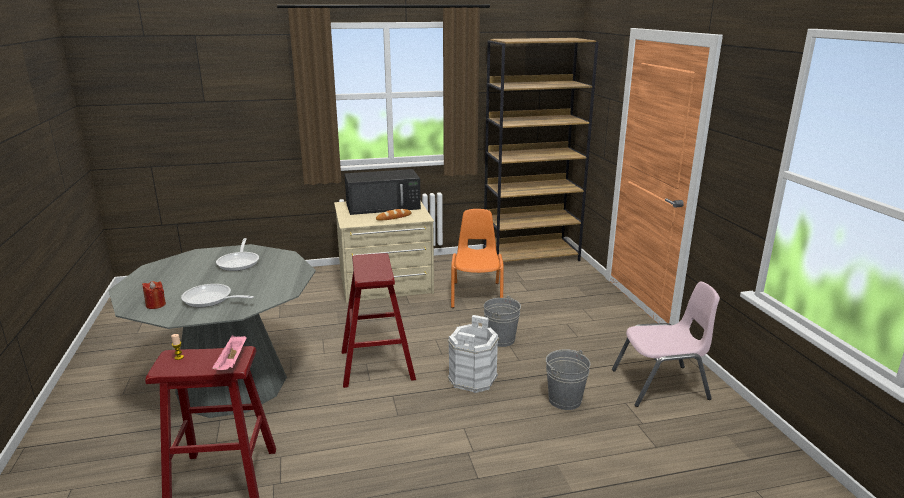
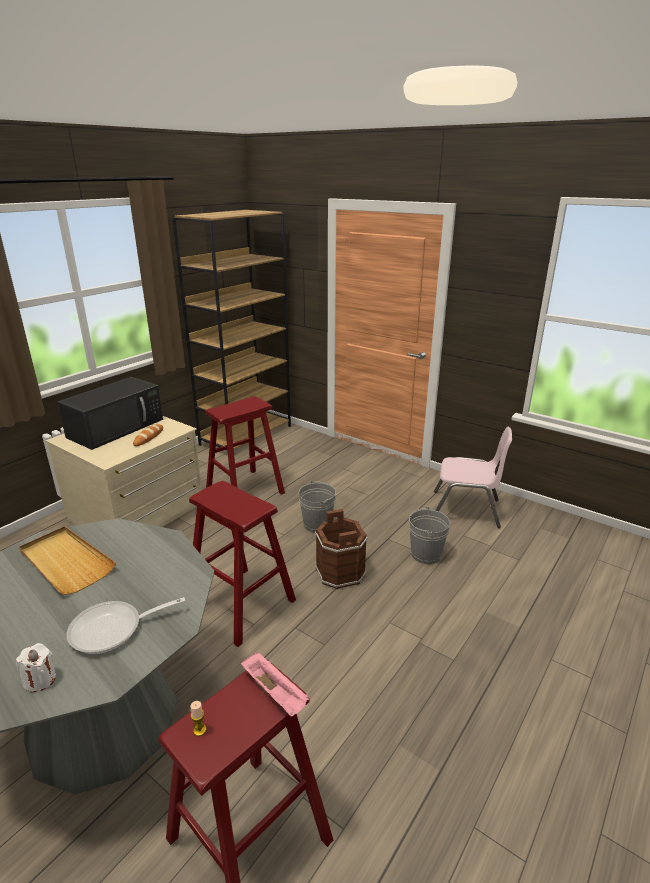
camera: 40 degrees left, 5 degrees up
red candle [142,281,166,309] -> white candle [16,643,56,692]
frying pan [216,238,259,271] -> beige tray [19,526,116,595]
white bucket [448,315,499,393] -> brown bucket [315,509,367,589]
orange chair [451,209,504,308] -> red stool [205,396,285,495]
pink chair [612,281,720,407] -> pink chair turned 60 degrees clockwise [434,427,512,528]

